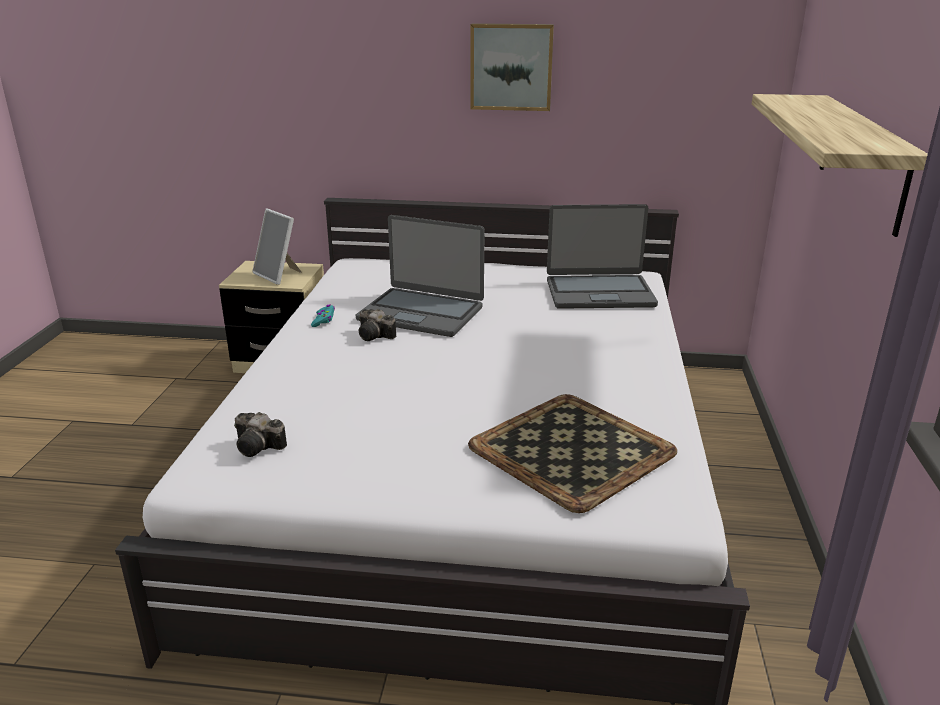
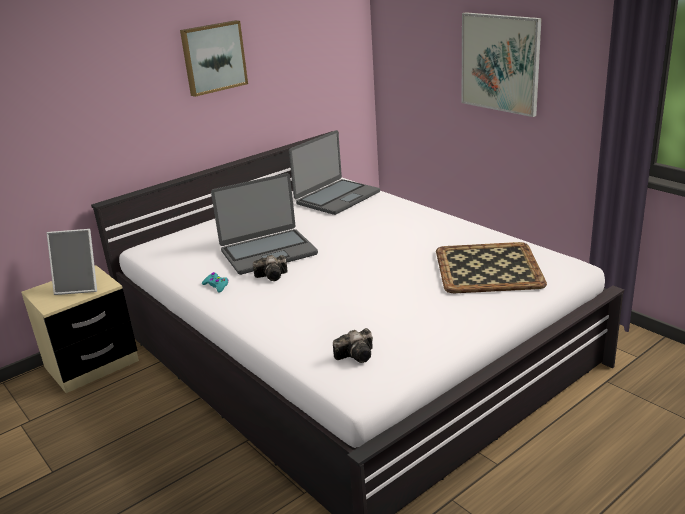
camera: 45 degrees left, 0 degrees up
shelf [752,94,928,237] -> picture [462,12,542,117]

